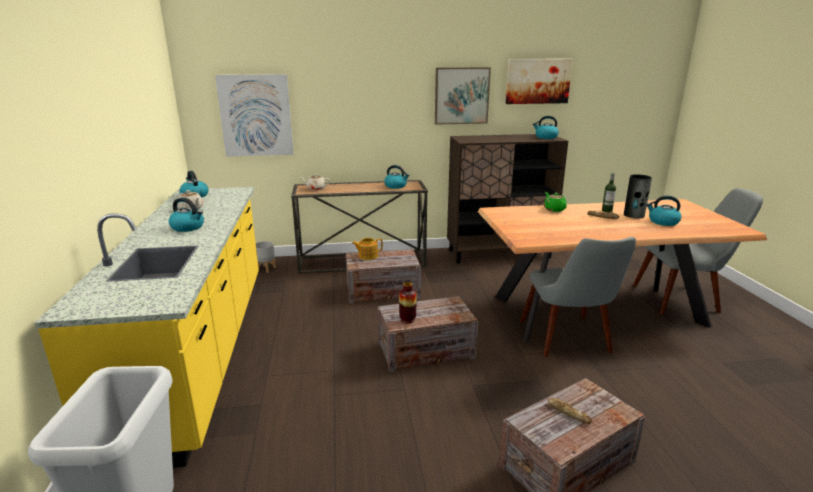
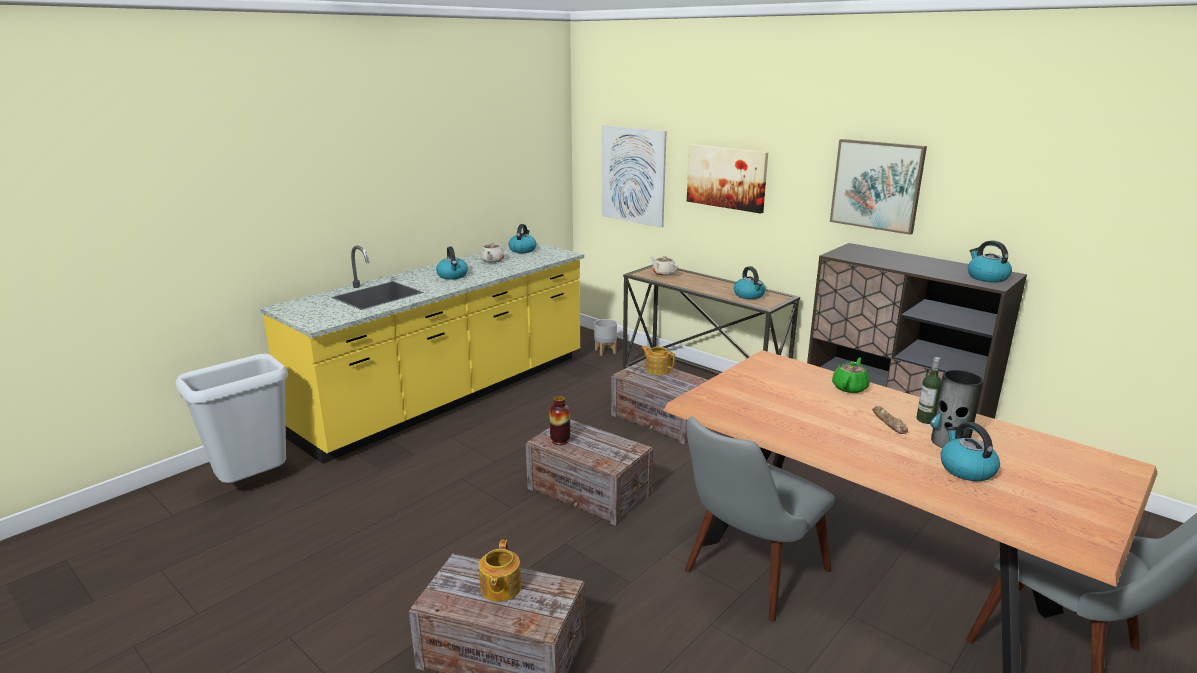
camera: 50 degrees right, 0 degrees up
picture [505,59,573,104] -> picture moved to [687,144,768,214]
bread [548,398,592,424] -> teapot [479,540,521,602]

